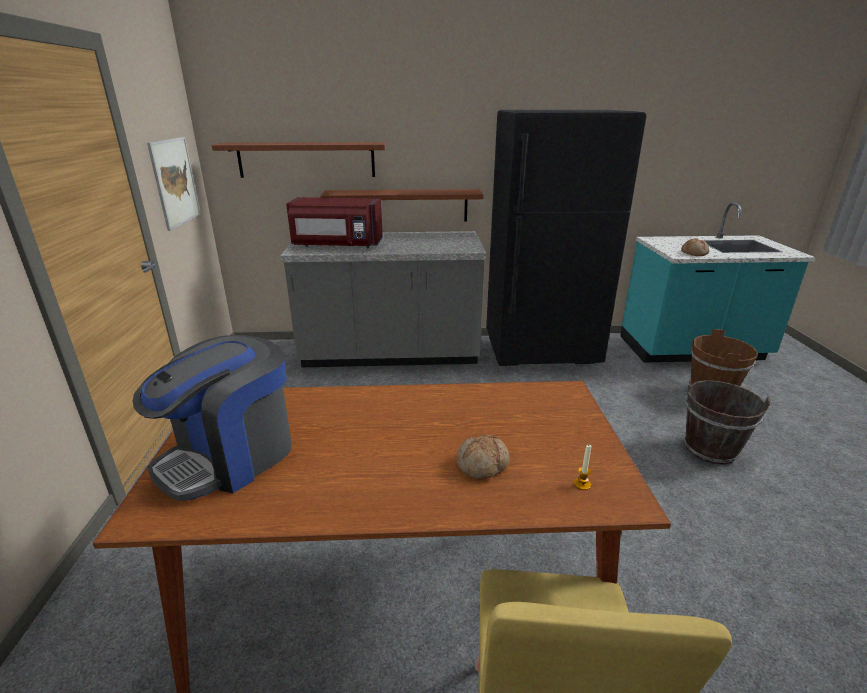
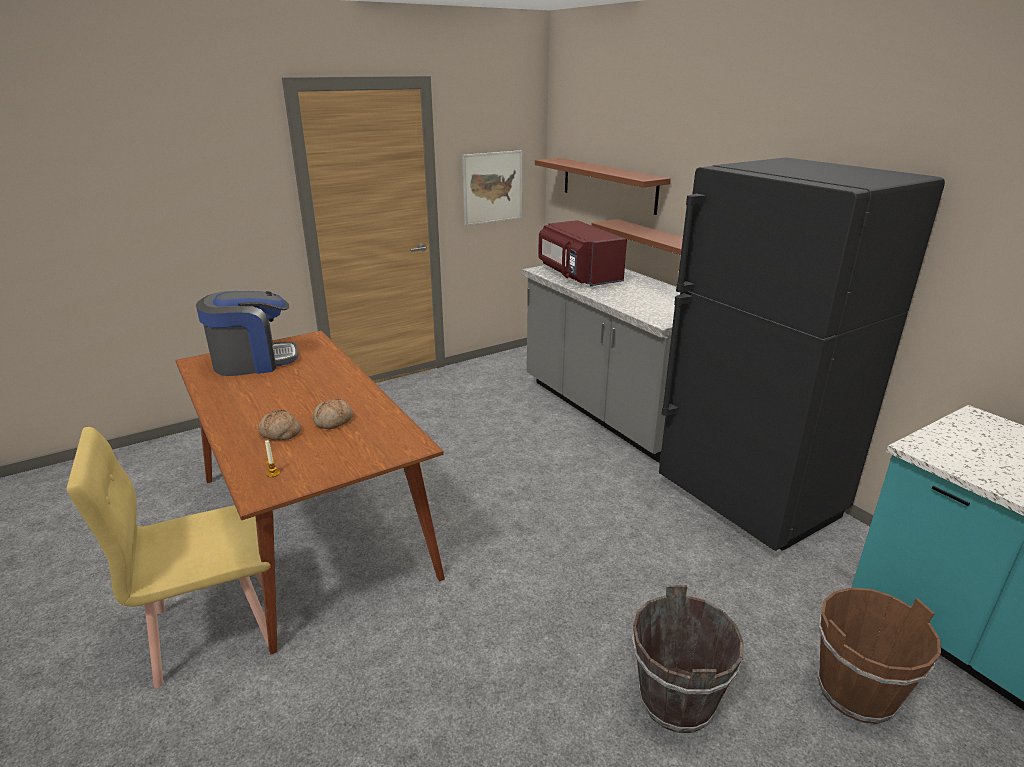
camera: 60 degrees right, 0 degrees up
coffee machine [133,335,292,501] -> coffee machine turned 150 degrees clockwise [196,291,298,376]
bread [681,238,709,256] -> bread moved to [313,399,353,429]

